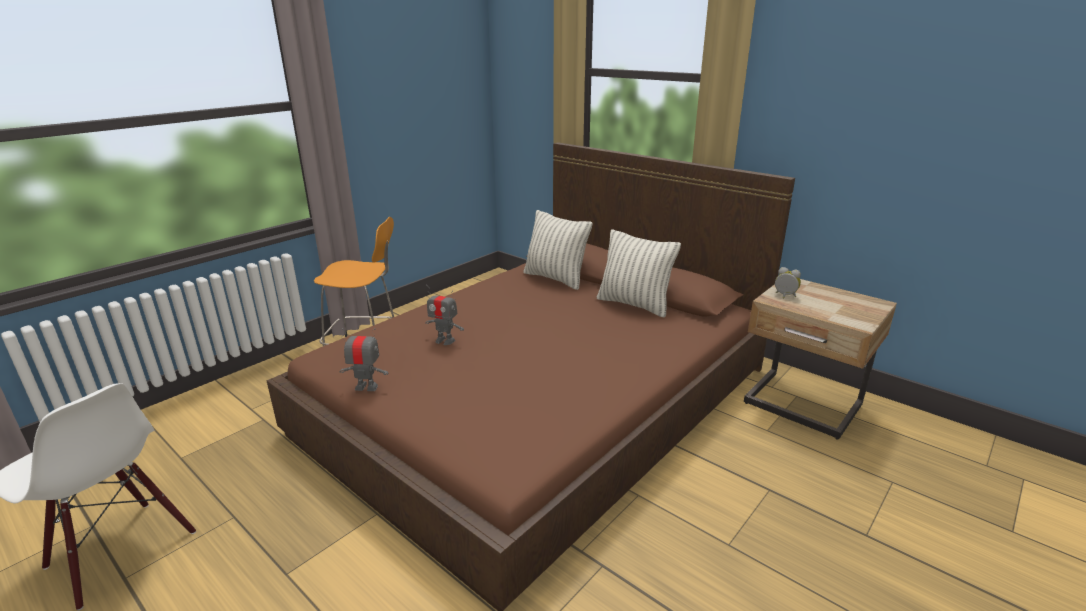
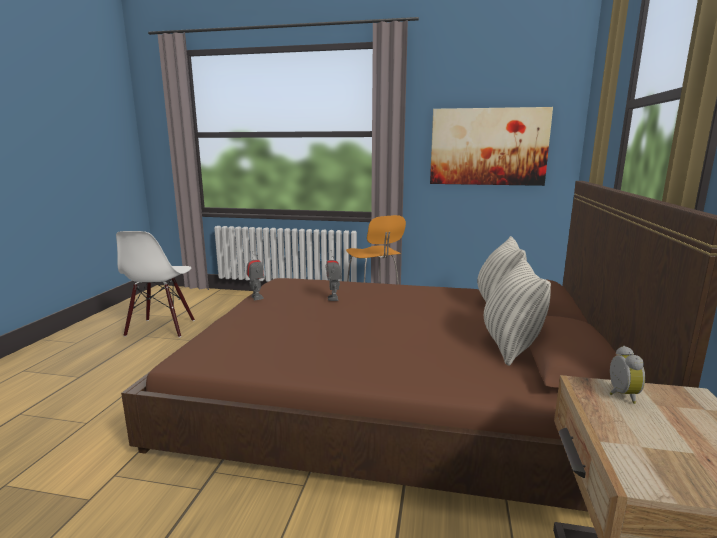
camera: 60 degrees right, 10 degrees down
none -> picture [430,107,553,186]

